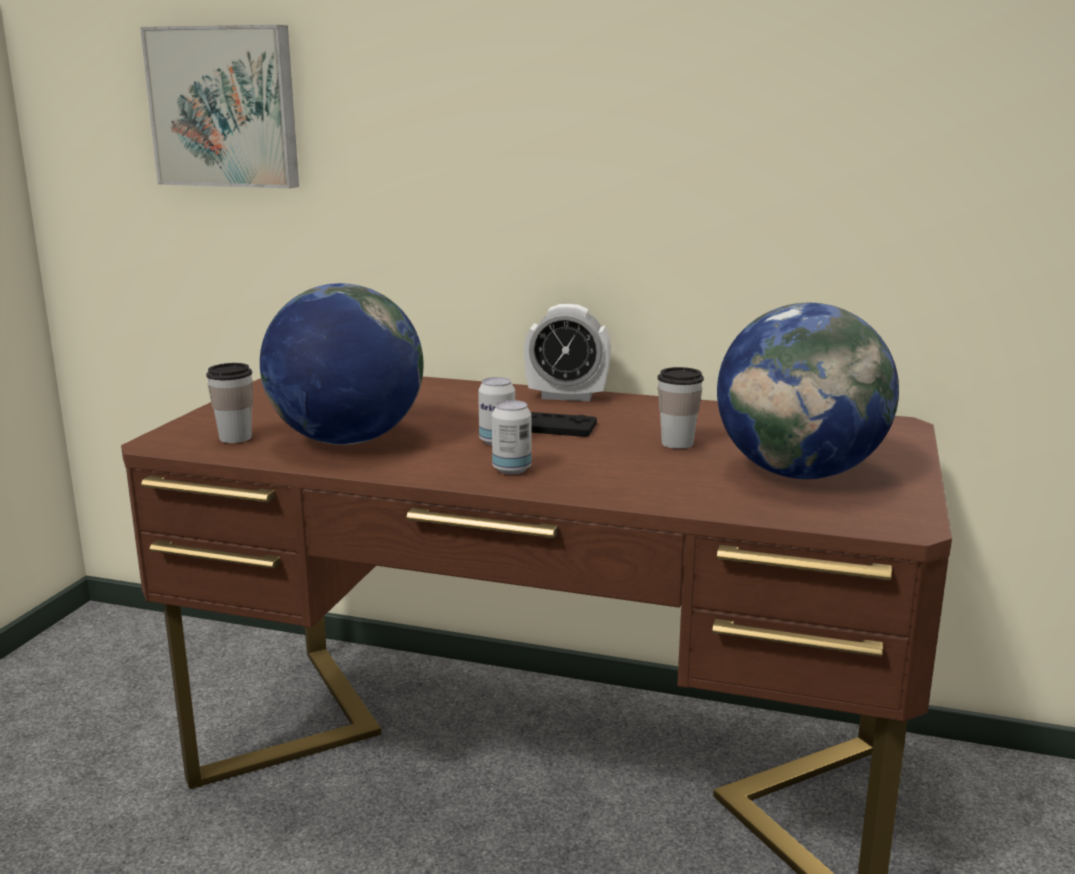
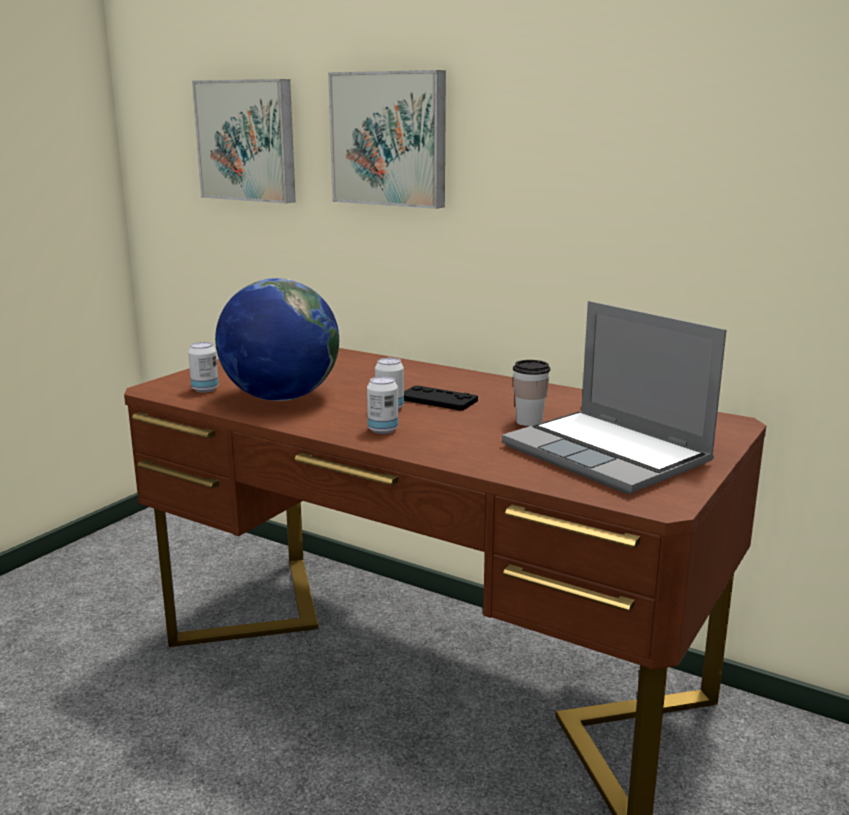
camera: 15 degrees right, 0 degrees up
cup [206,363,253,443] -> can [188,342,219,393]
alarm clock [524,304,611,401] -> none
globe [717,303,899,479] -> laptop [502,301,727,494]
none -> picture [328,70,446,209]

